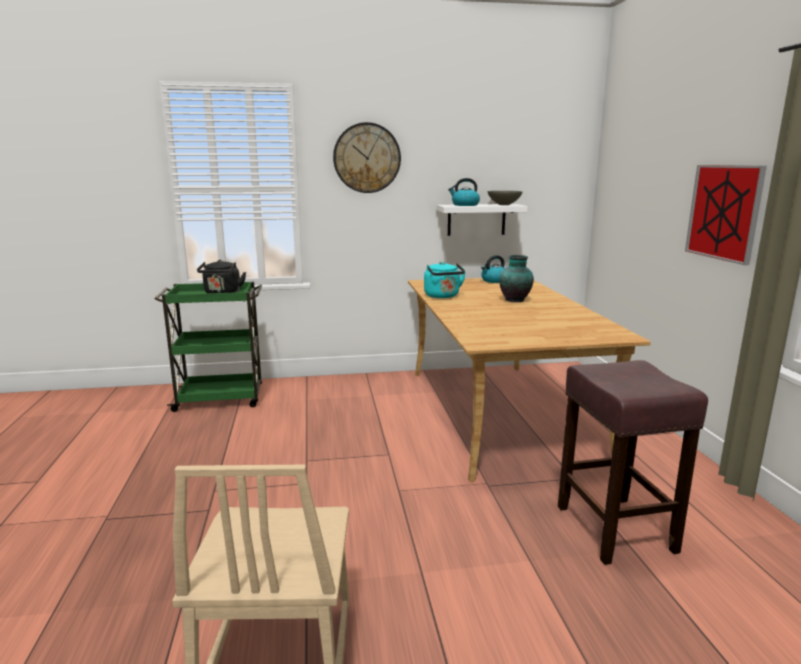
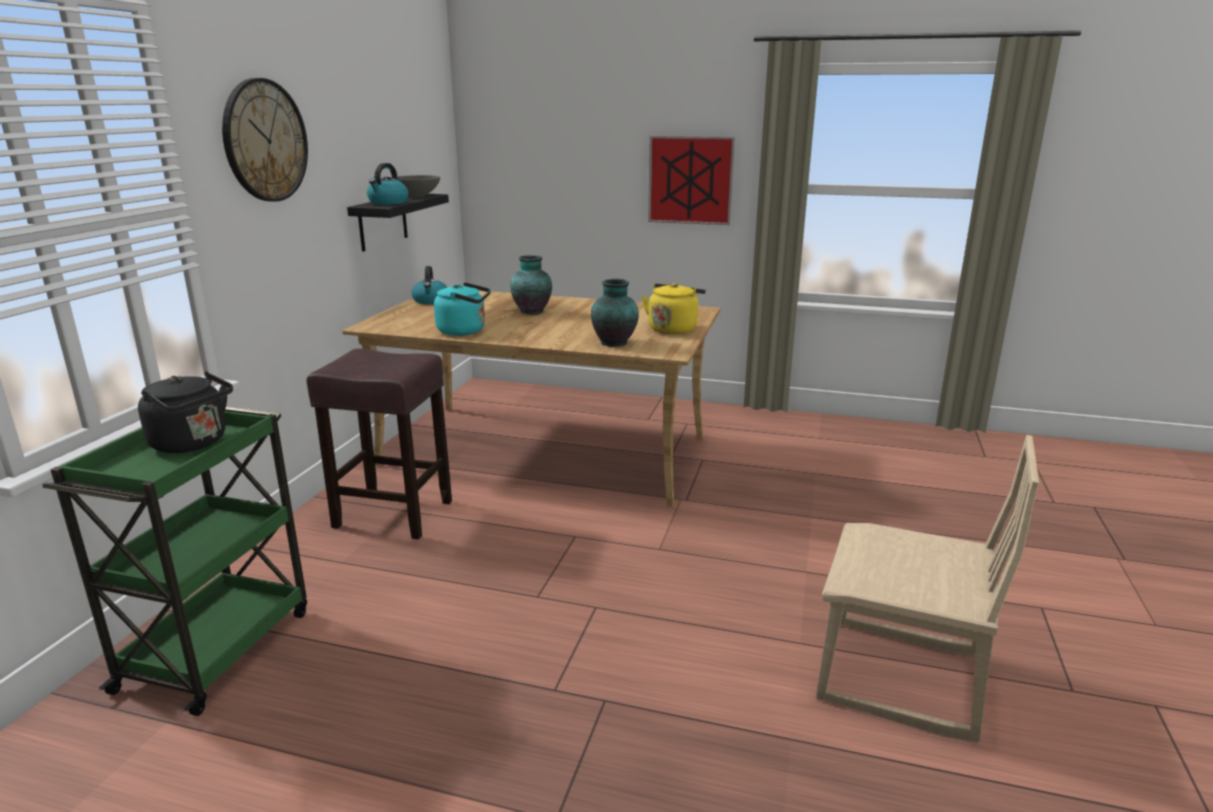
camera: 65 degrees left, 5 degrees up
white shelf [437,204,528,236] -> black shelf [347,194,449,252]
brown stool [558,360,708,565] -> brown stool moved to [306,349,452,540]
none -> vase [591,279,639,347]
none -> yellow kettle [642,283,706,334]

